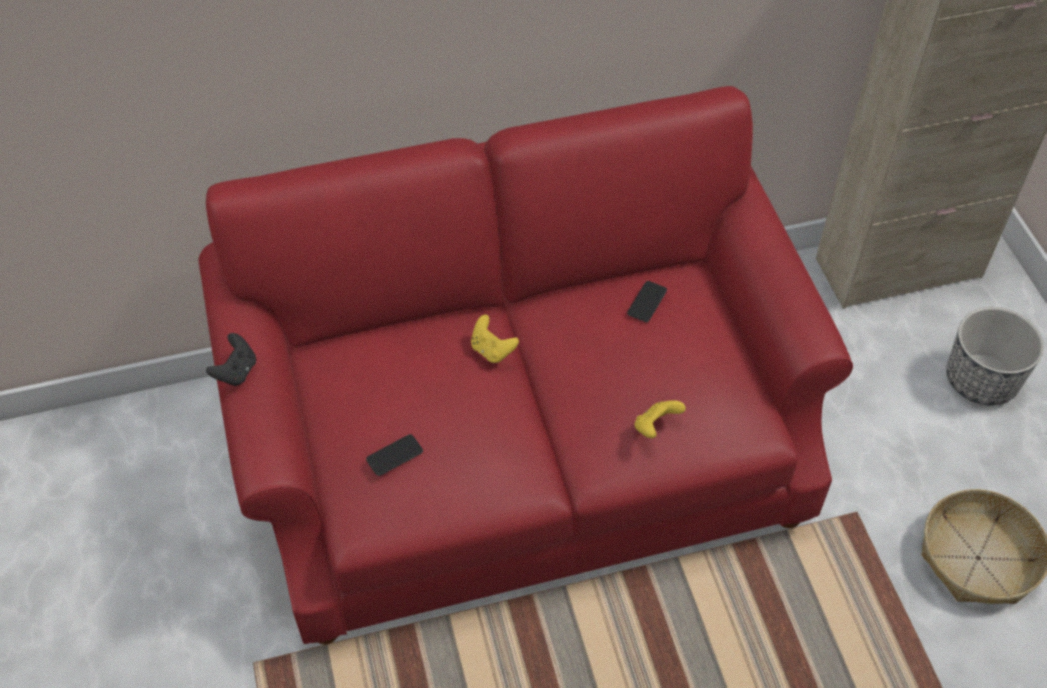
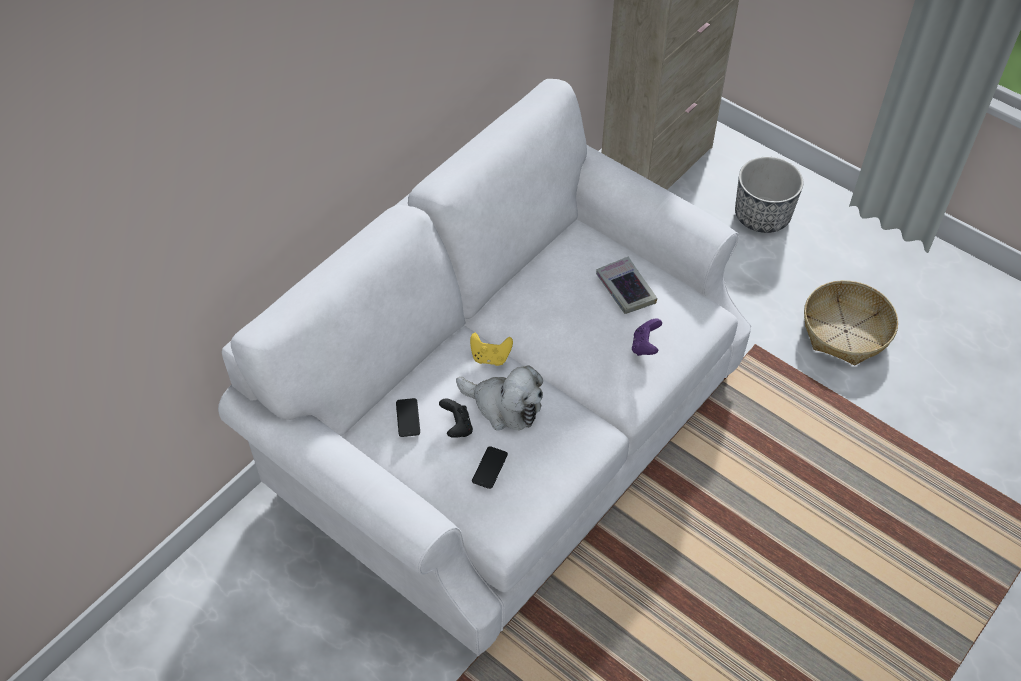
camera: 35 degrees left, 0 degrees up
red sofa [198,86,853,644] -> white sofa [218,79,751,656]
black game controller [206,333,256,386] -> black game controller moved to [439,399,473,438]
phone [627,281,667,322] -> phone moved to [396,398,420,437]
yellow game controller [635,400,686,438] -> purple game controller [632,319,662,356]
none -> plush toy [456,365,543,431]
none -> book [596,257,657,314]

